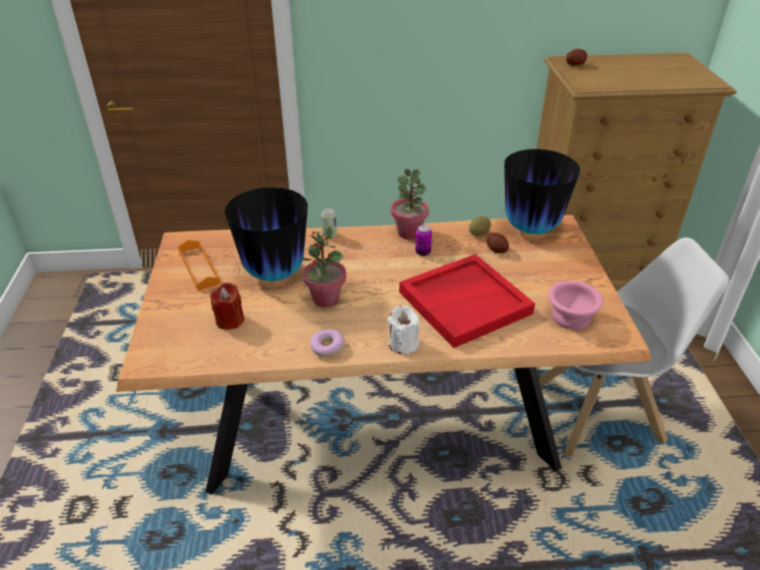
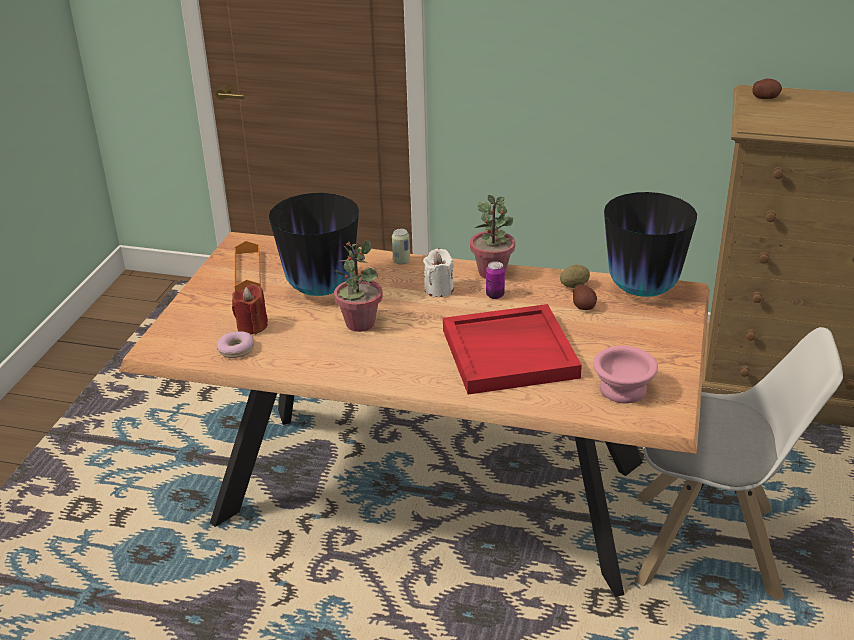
camera: 20 degrees right, 5 degrees down
donut [310,329,344,357] -> donut moved to [217,331,254,358]
white candle [387,306,419,354] -> white candle moved to [423,248,454,297]

